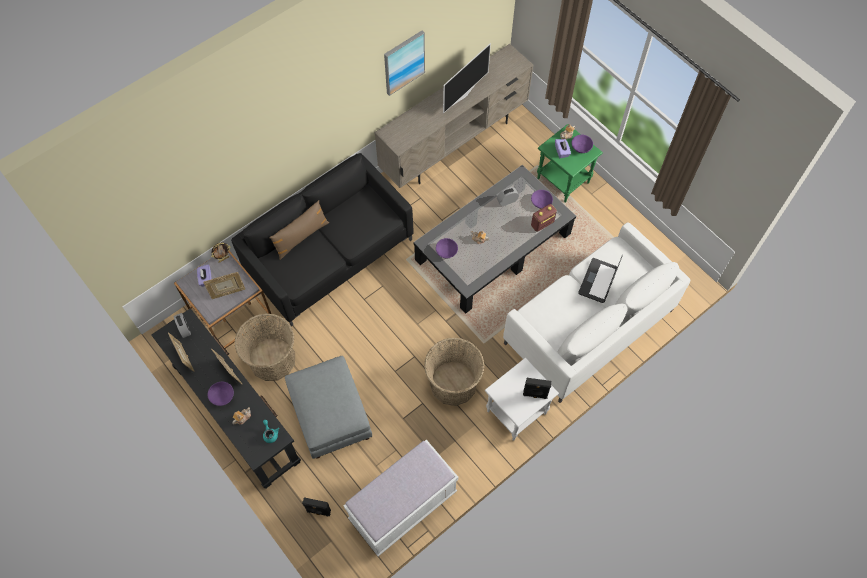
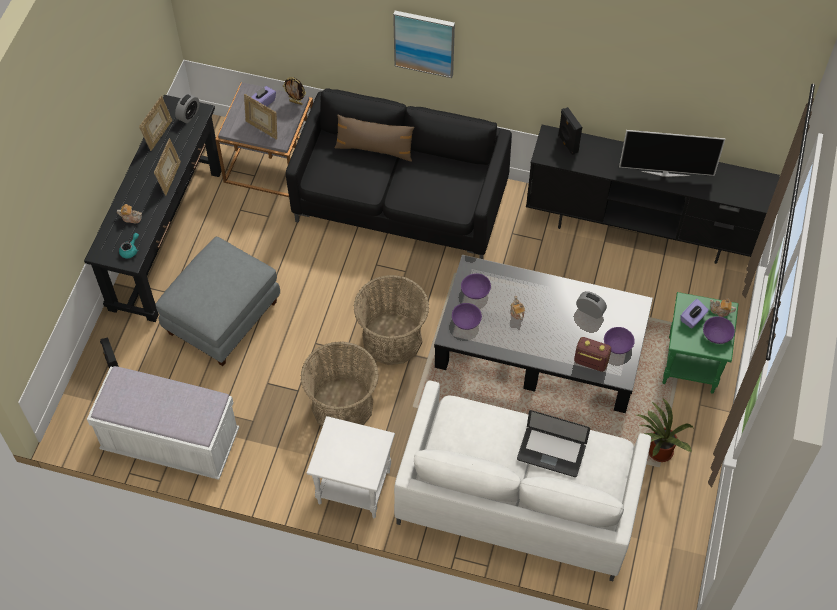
camera: 55 degrees right, 5 degrees down
purple bowl [207,382,234,406] -> purple bowl moved to [452,303,482,330]
basket [235,314,295,381] -> basket moved to [353,275,429,365]
beige tv stand [375,44,533,188] -> black tv stand [526,125,780,264]
picture [384,31,425,96] -> picture moved to [393,11,455,78]
black speaker [523,378,551,399] -> black speaker moved to [558,107,582,155]
laptop [578,254,623,303] -> laptop turned 150 degrees counterclockwise [517,410,590,477]
none -> potted plant [637,398,694,462]

